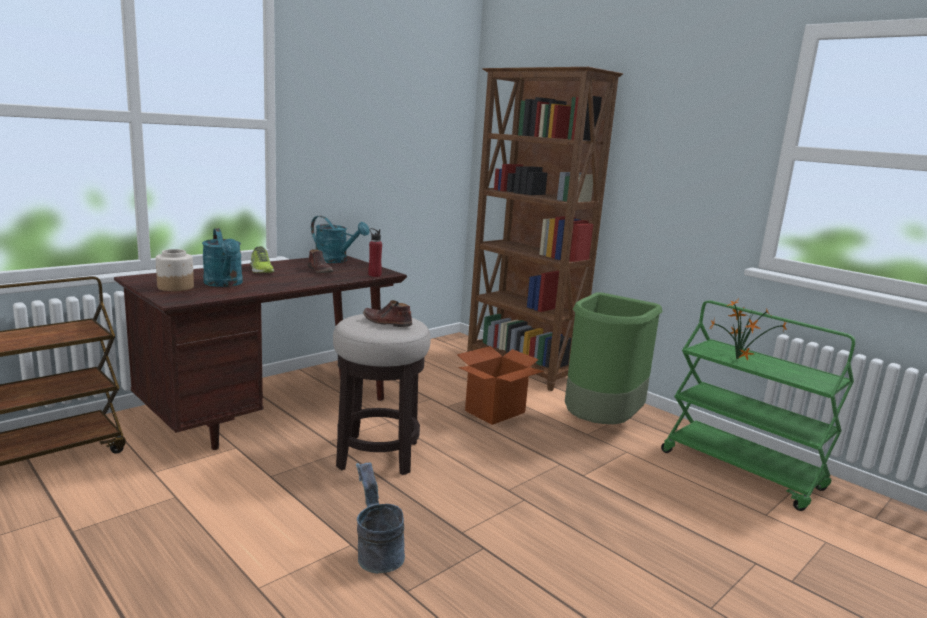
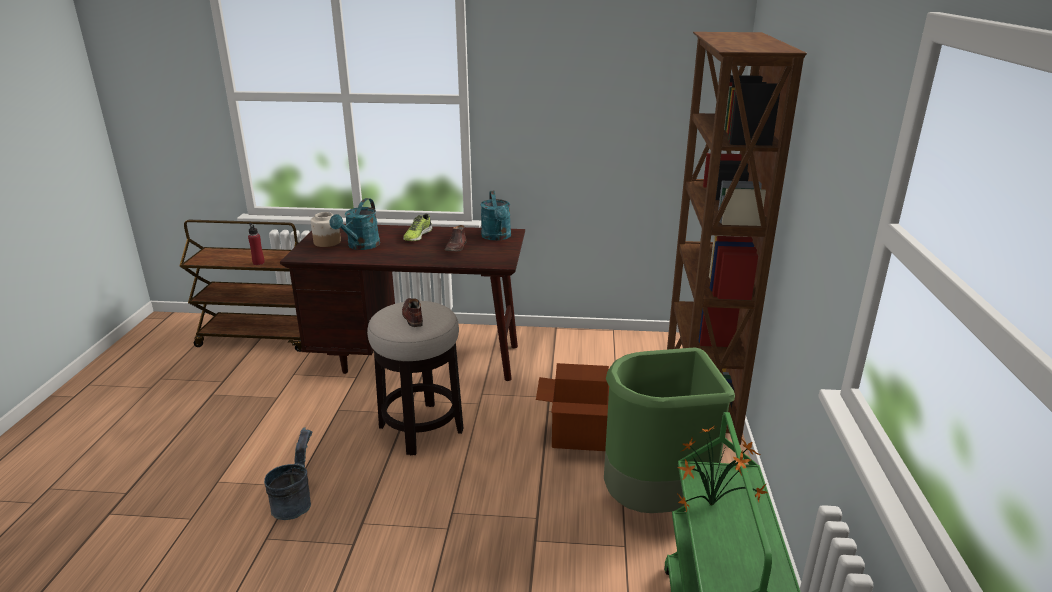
camera: 50 degrees right, 10 degrees up
red bottle [368,228,382,277] -> red bottle moved to [248,223,265,265]

